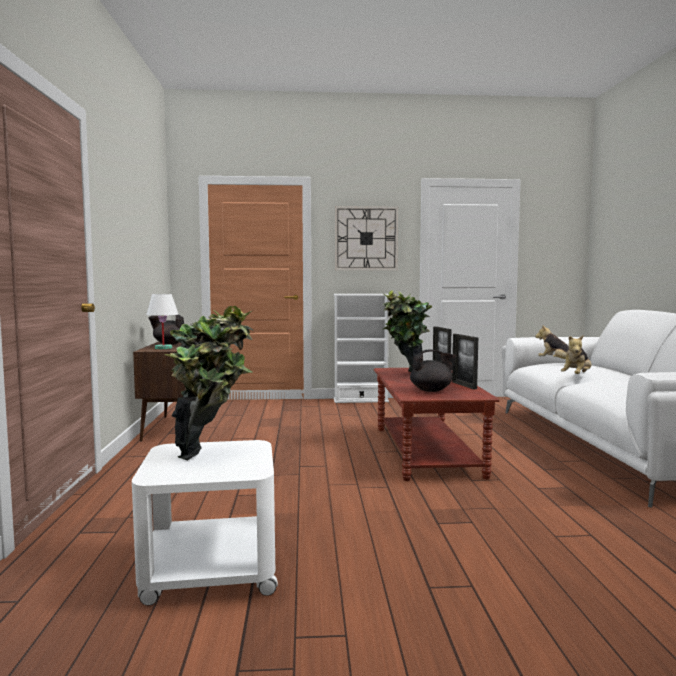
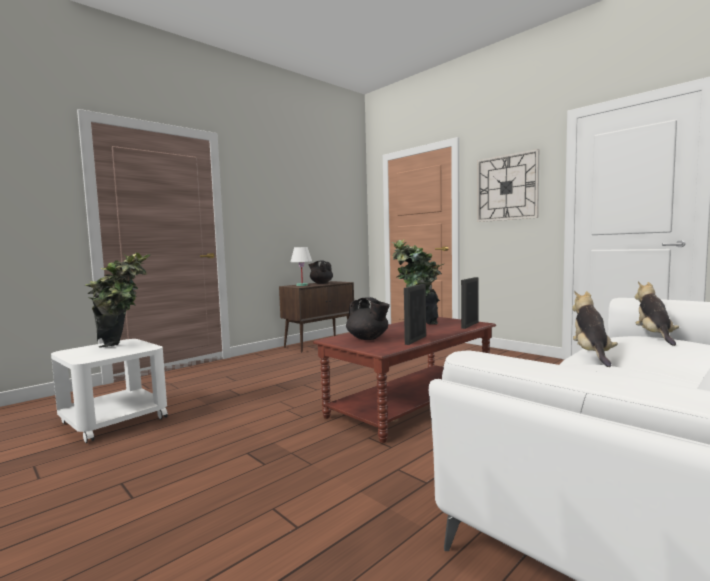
camera: 50 degrees right, 0 degrees up
white bookcase [334,294,389,403] -> none
plush toy [561,335,591,374] -> plush toy turned 105 degrees clockwise [572,291,618,367]

